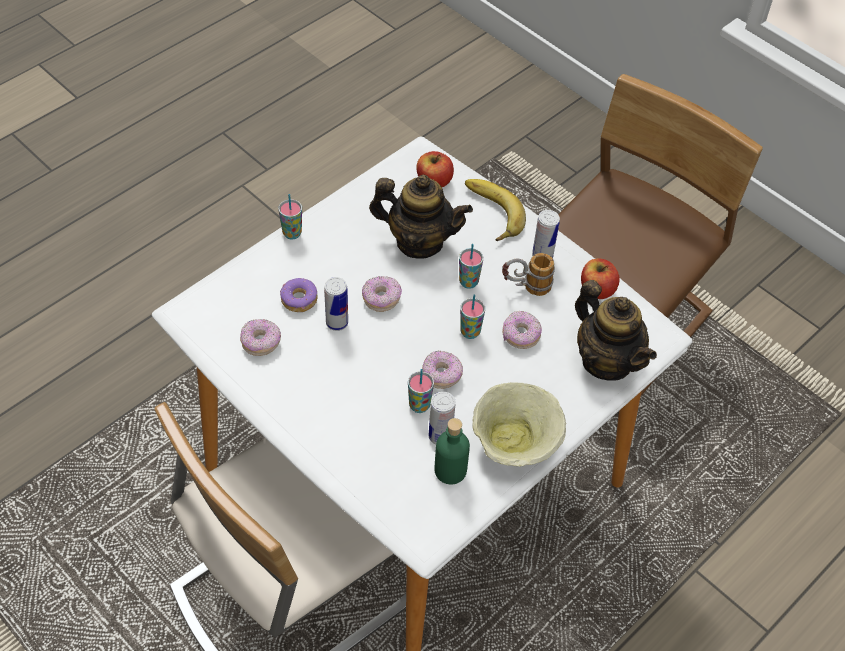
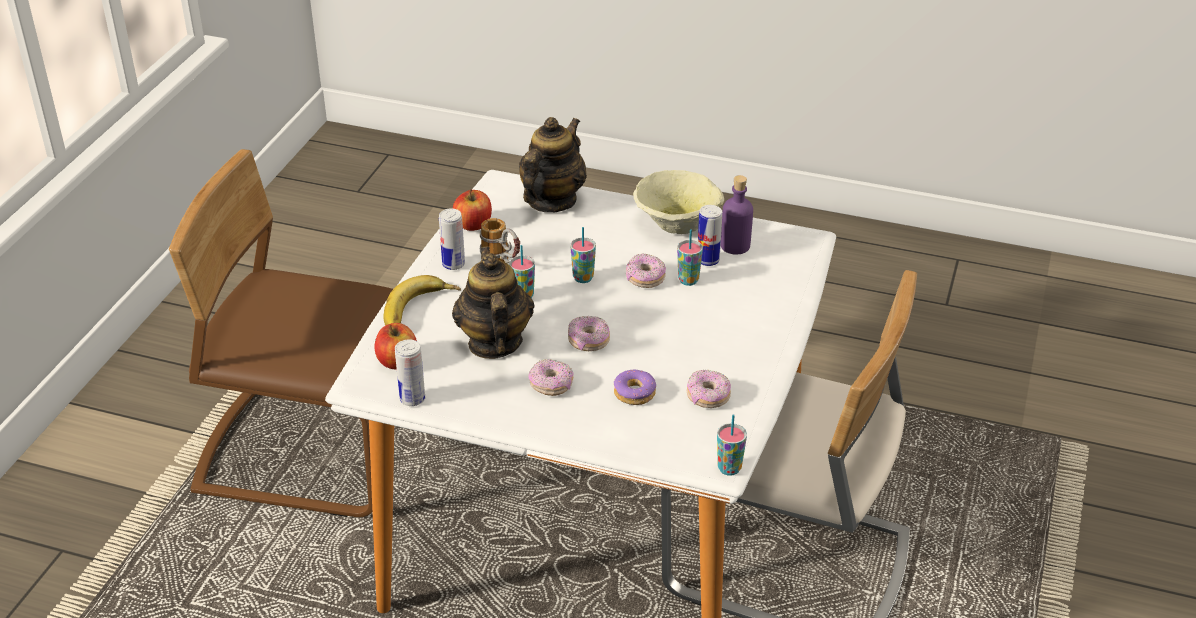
camera: 115 degrees left, 15 degrees down
cup [278,194,302,239] -> cup moved to [717,414,747,476]
can [324,277,348,331] -> can moved to [395,339,425,406]
green bottle [435,418,470,484] -> purple bottle [721,175,753,254]
donut [502,311,542,349] -> donut moved to [528,359,573,396]

